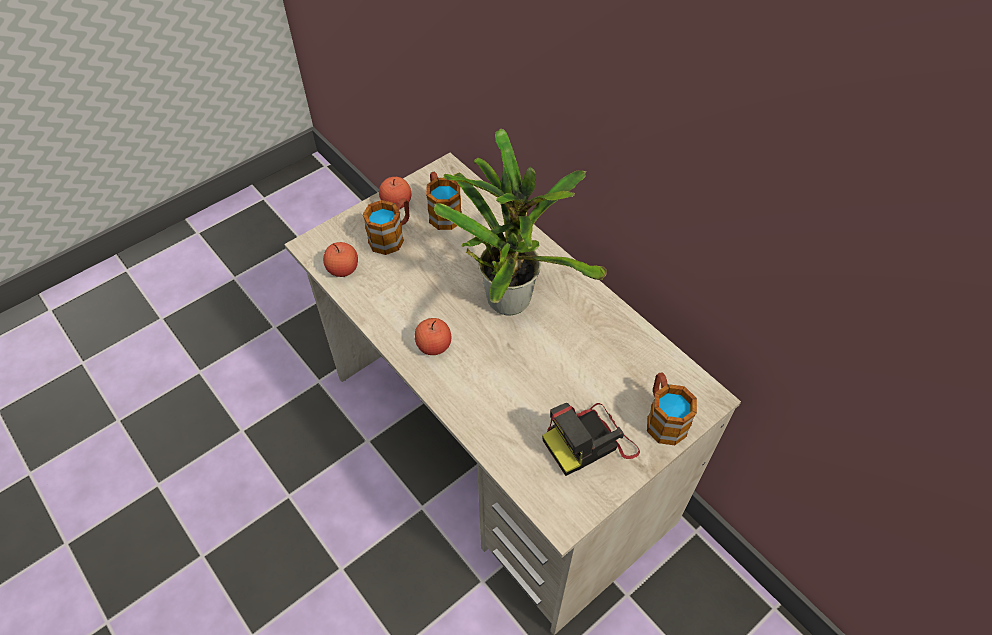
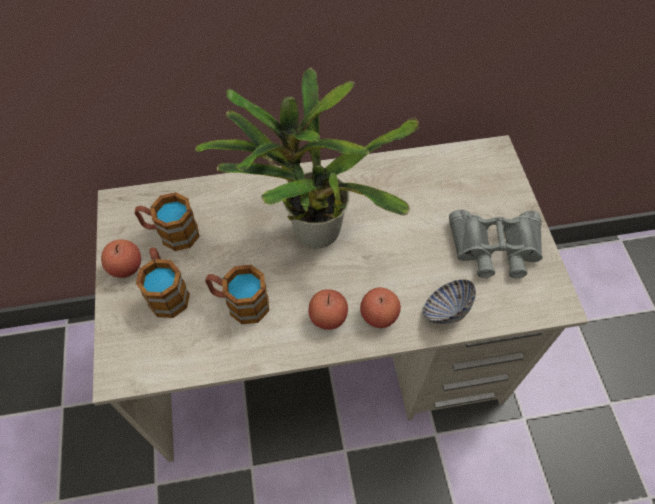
camera: 60 degrees left, 5 degrees up
apple [323,242,358,277] -> apple moved to [360,287,401,328]
camera [542,403,640,476] -> grey binoculars [449,210,543,278]
mug [647,373,697,445] -> mug moved to [205,265,269,324]
none -> bowl [423,279,476,324]

